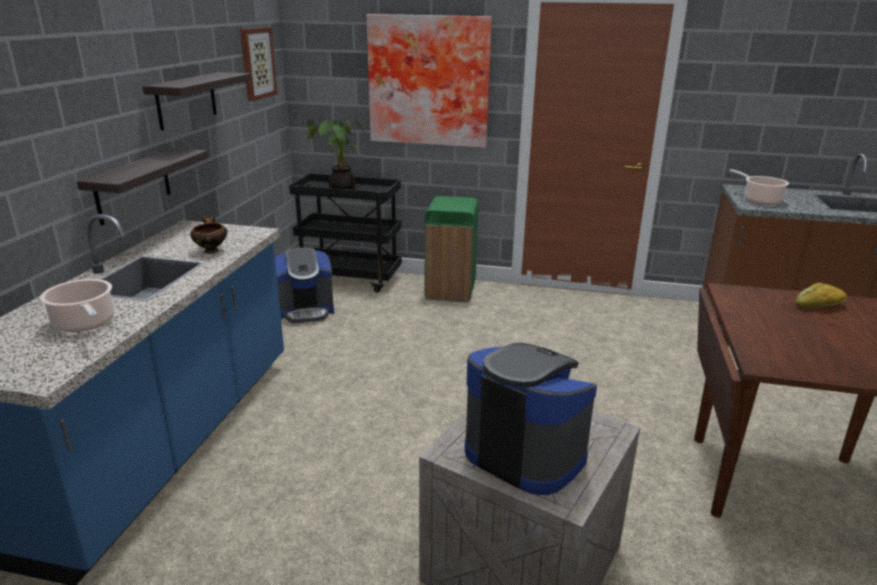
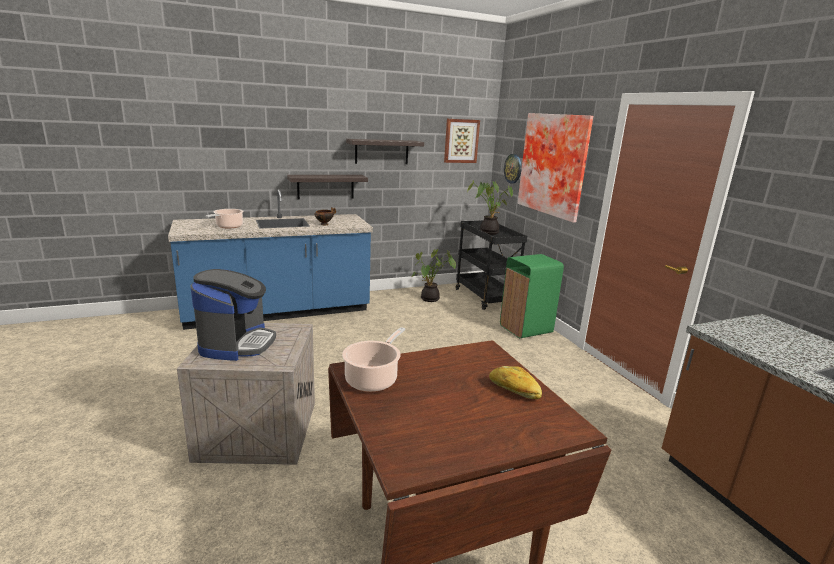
camera: 55 degrees right, 5 degrees down
coffee machine [275,248,334,324] -> potted plant [412,249,456,302]
cooking pot [729,169,789,205] -> cooking pot moved to [342,327,405,392]
none -> wall clock [504,154,522,183]

